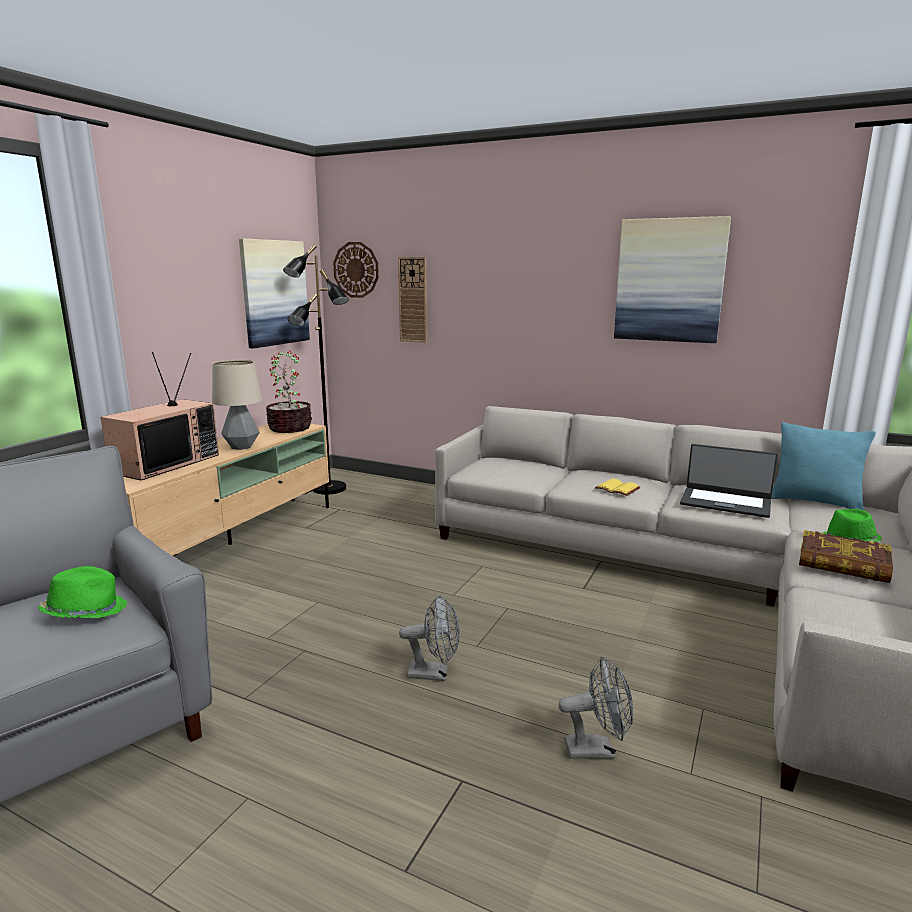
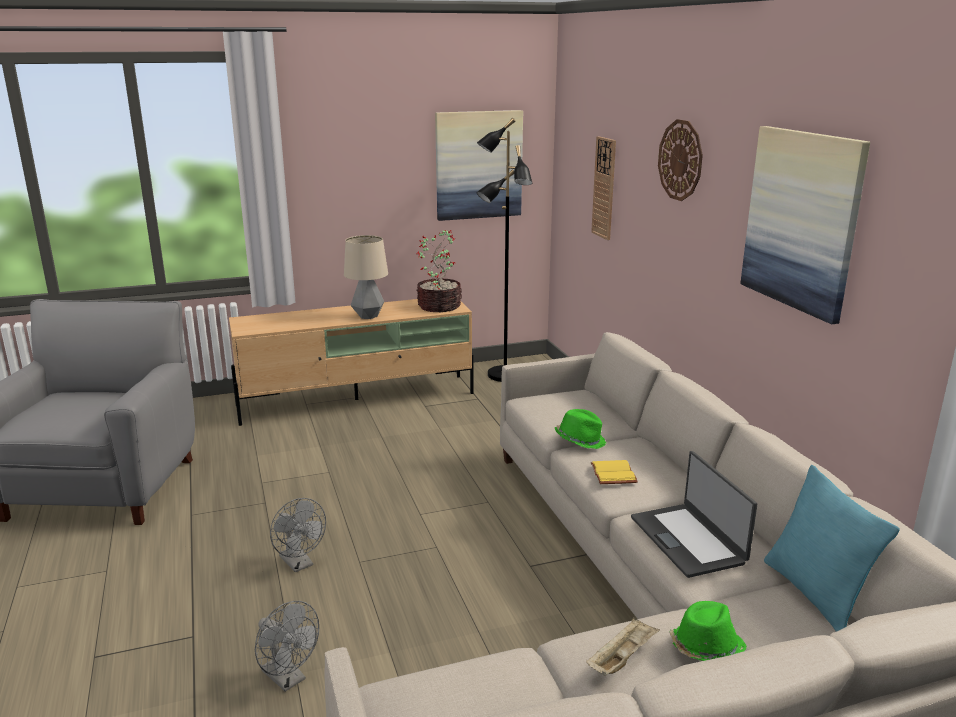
camera: 45 degrees right, 5 degrees up
green hat [38,566,128,618] -> green hat moved to [555,409,606,449]
television [101,352,219,480] -> none
wall clock [333,242,379,298] -> wall clock moved to [658,119,703,201]
book [799,530,893,583] -> beige tray [586,617,660,676]

